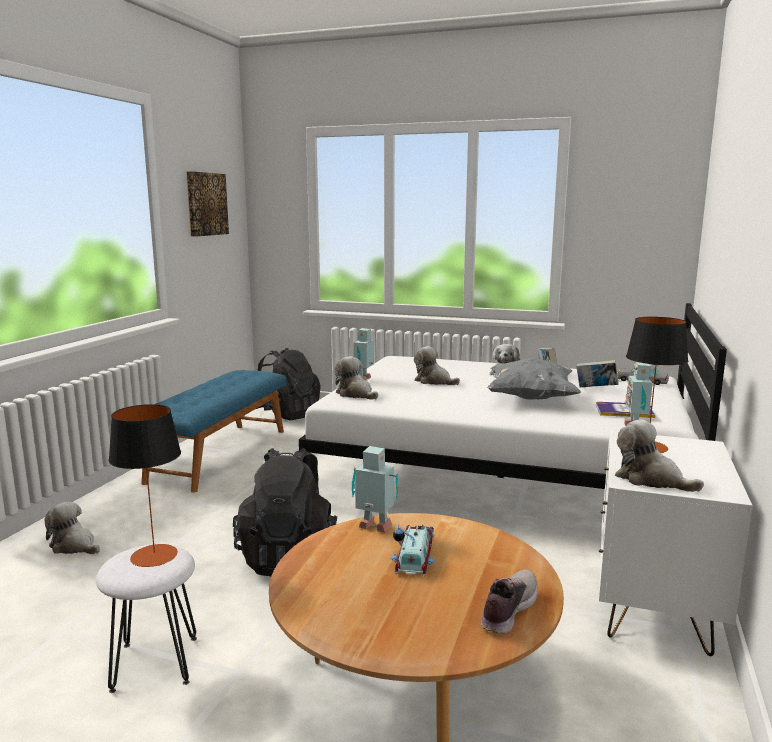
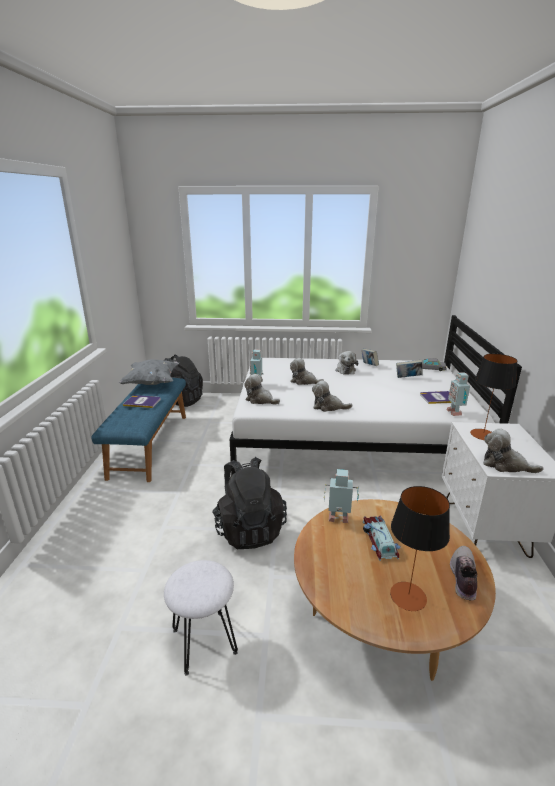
camera: 15 degrees left, 10 degrees up
plush toy [44,502,100,554] -> plush toy moved to [312,380,352,412]
table lamp [109,404,181,567] -> table lamp moved to [390,486,450,611]
picture [186,171,229,237] -> none
grey pillow [487,358,581,400] -> grey pillow moved to [119,359,179,385]
none -> book [123,395,161,408]

